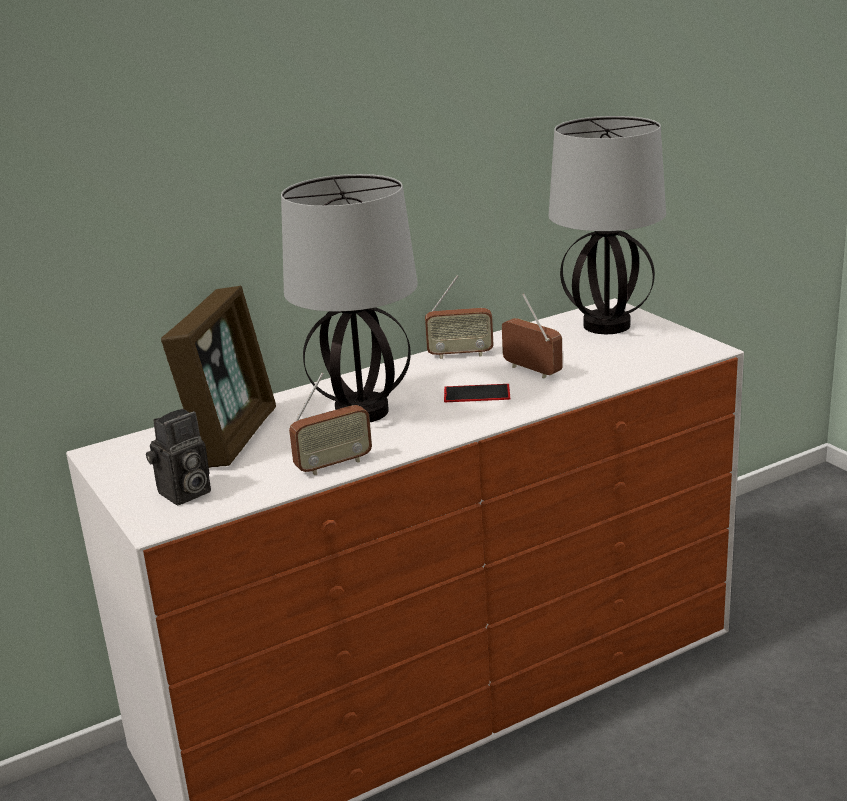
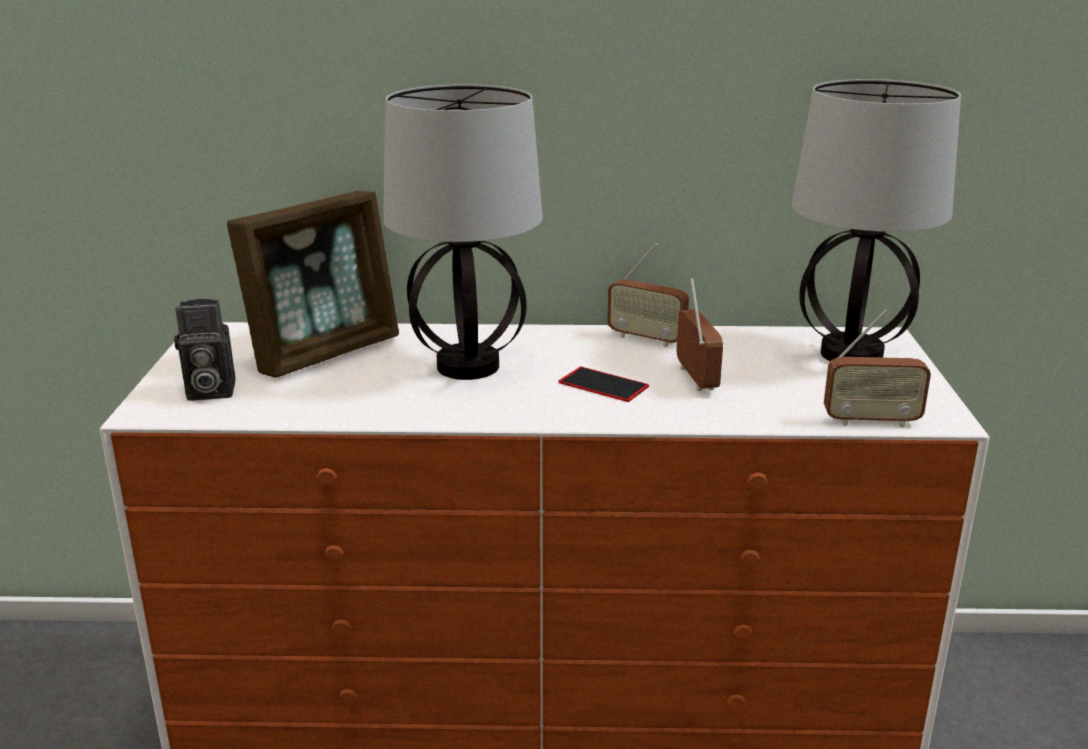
camera: 30 degrees right, 0 degrees up
radio [289,373,372,475] -> radio moved to [824,309,931,428]

